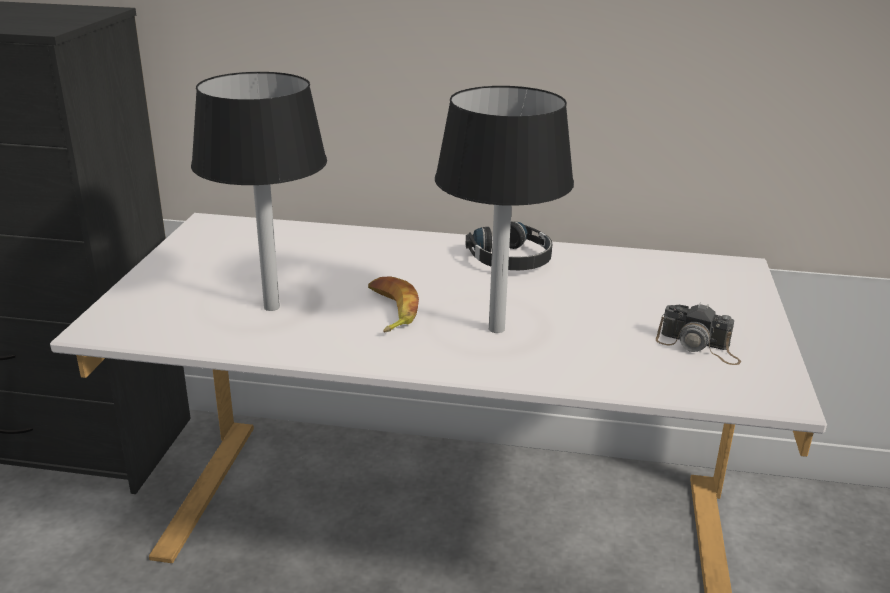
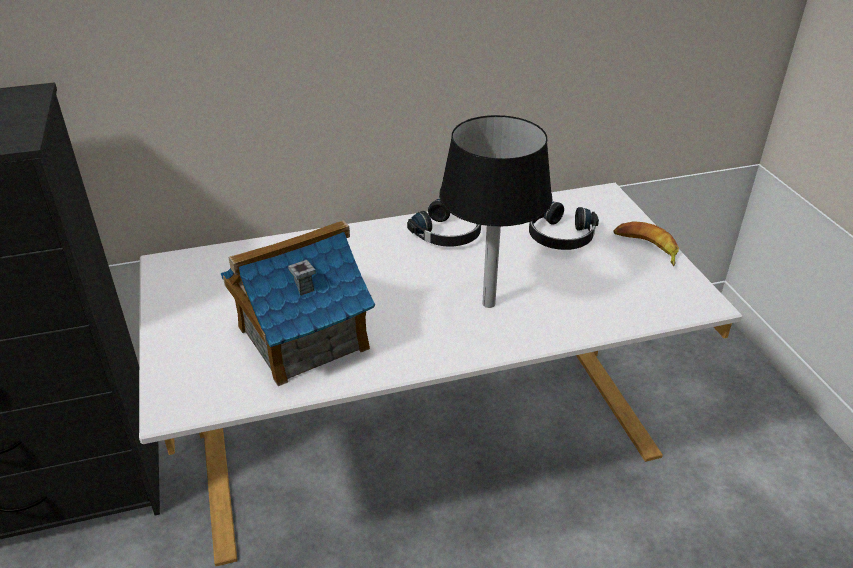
camera: 25 degrees left, 10 degrees up
black table lamp [191,72,327,311] -> toy house [221,220,375,386]
banana [368,276,419,332] -> banana moved to [613,221,679,266]
camera [656,303,741,365] -> none
none -> black headphones [529,202,599,250]

